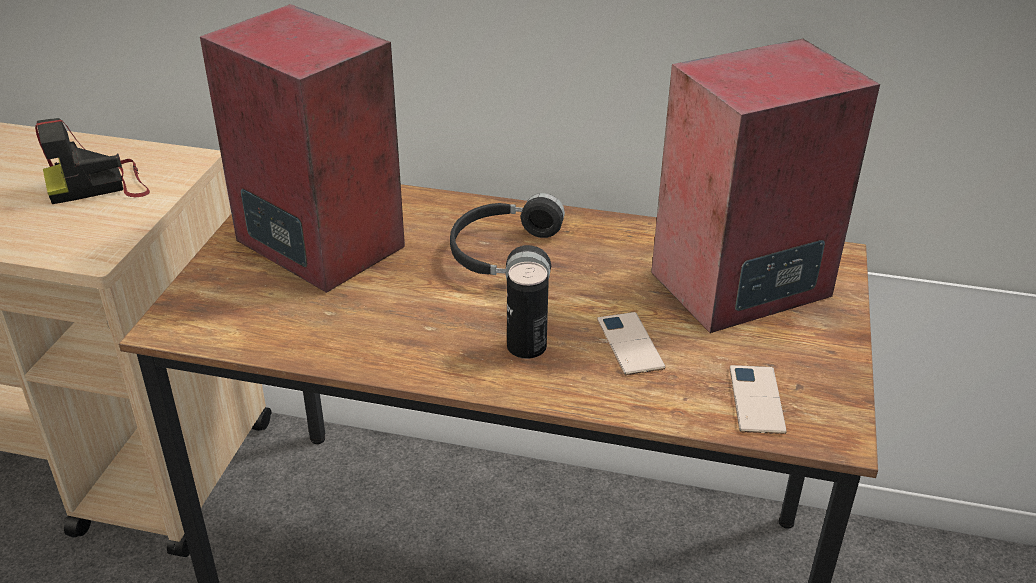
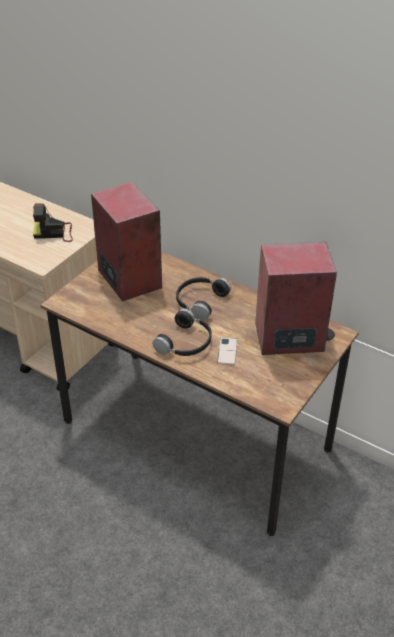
camera: 20 degrees right, 5 degrees up
can [507,262,549,359] -> black headphones [152,309,212,356]
phone [729,365,787,434] -> none

